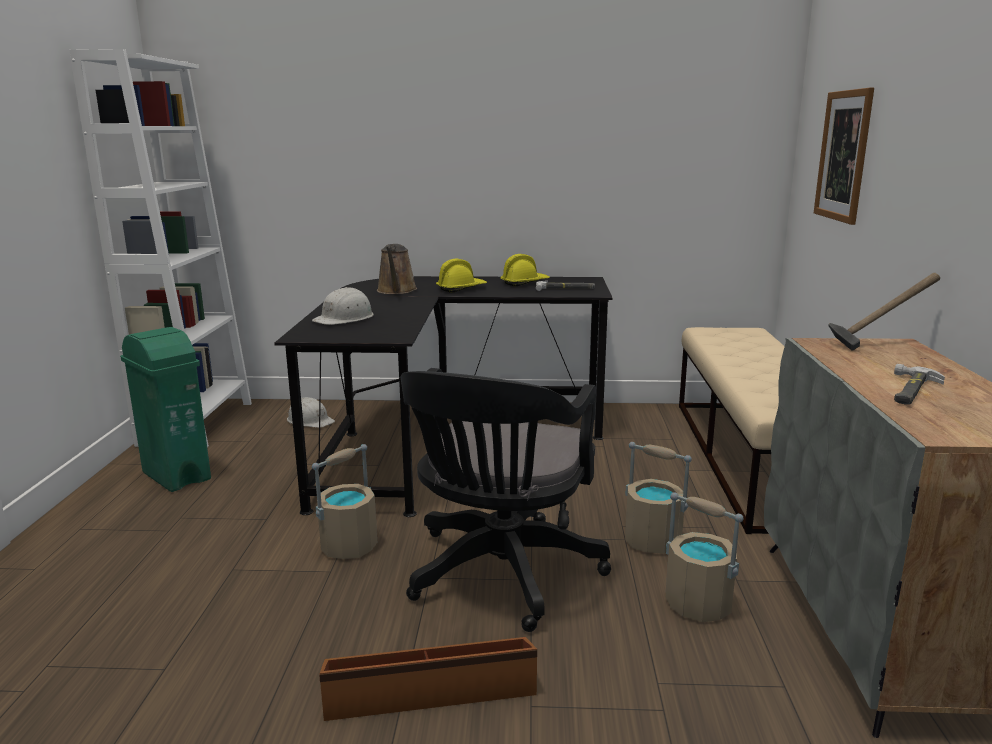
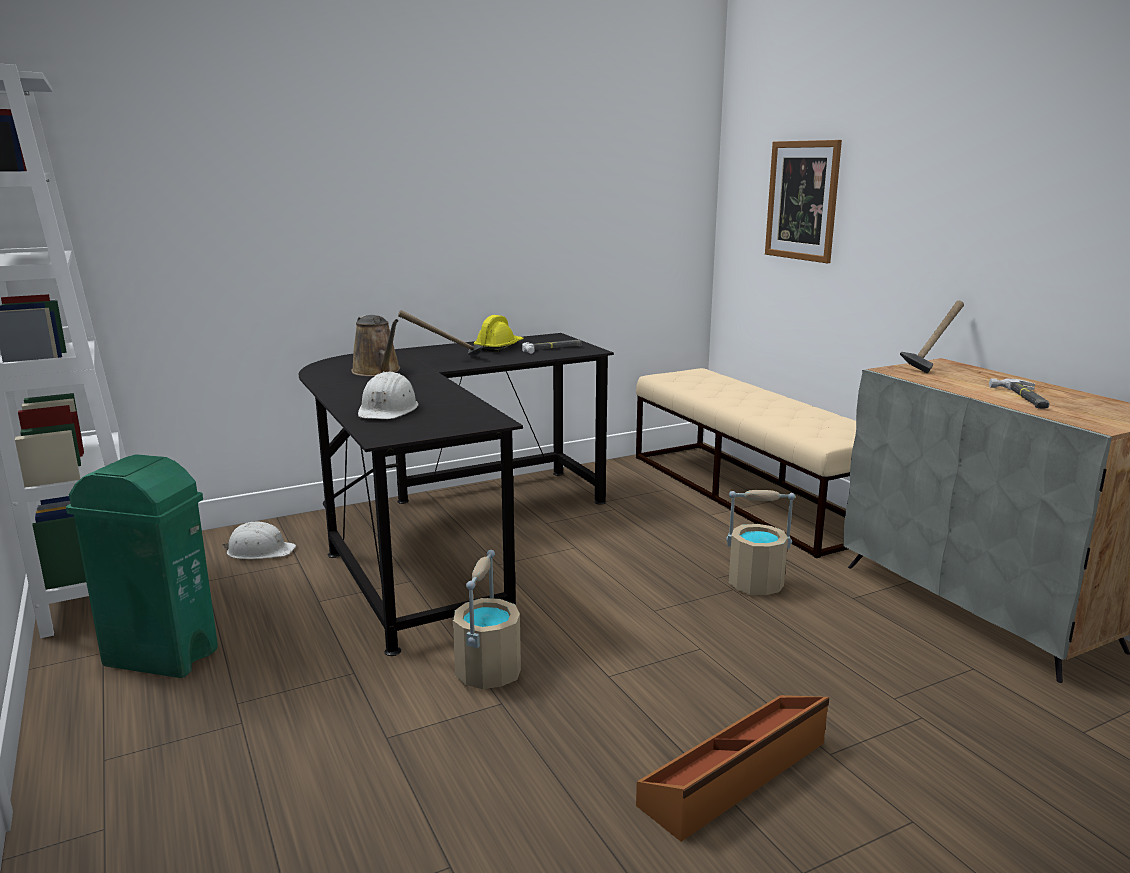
camera: 30 degrees left, 0 degrees up
black office chair [401,368,611,632] -> none
yellow hard hat [436,259,487,293] -> hammer [398,310,483,357]
beige bucket [665,492,744,622] -> none

